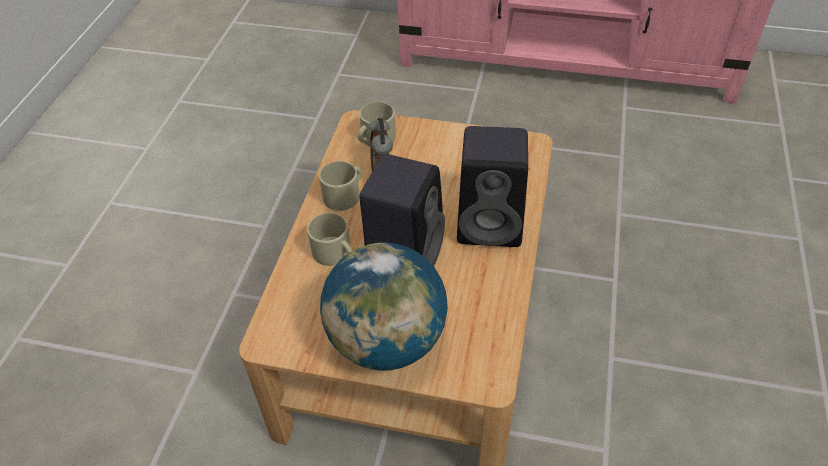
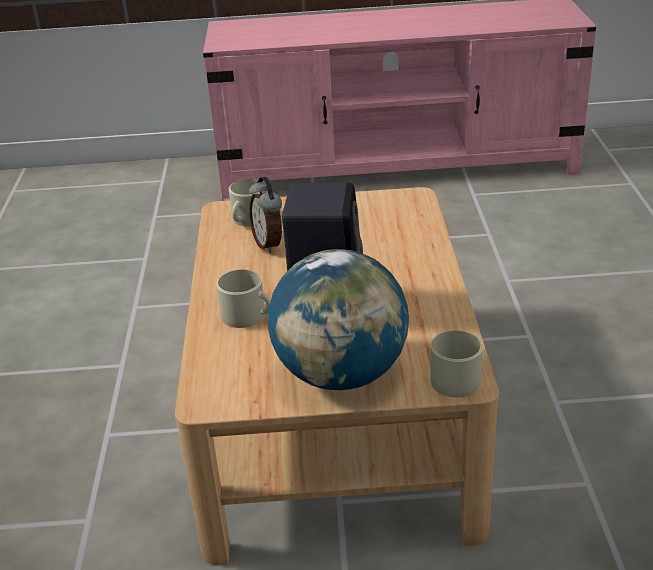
camera: 15 degrees left, 15 degrees down
beige mug [319,161,362,211] -> beige mug moved to [430,330,483,398]
black speaker [457,126,528,247] -> none

